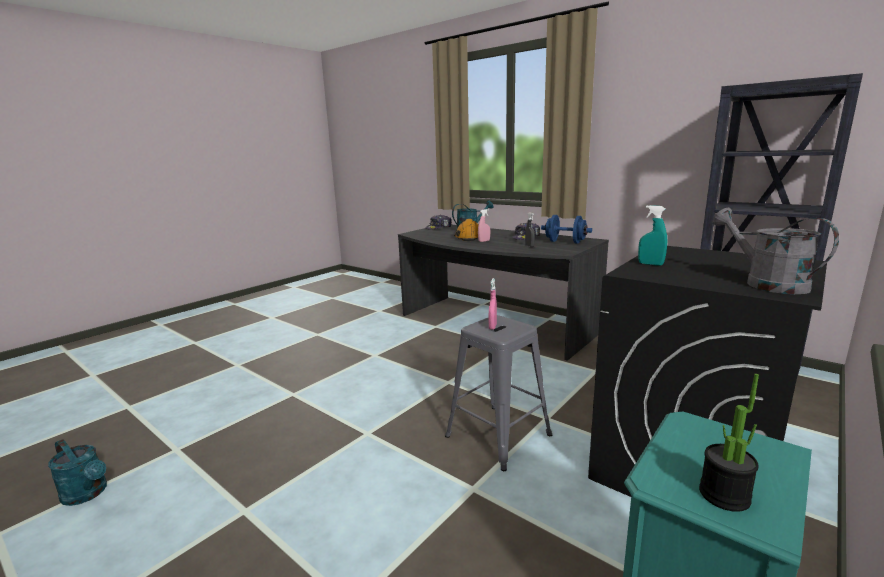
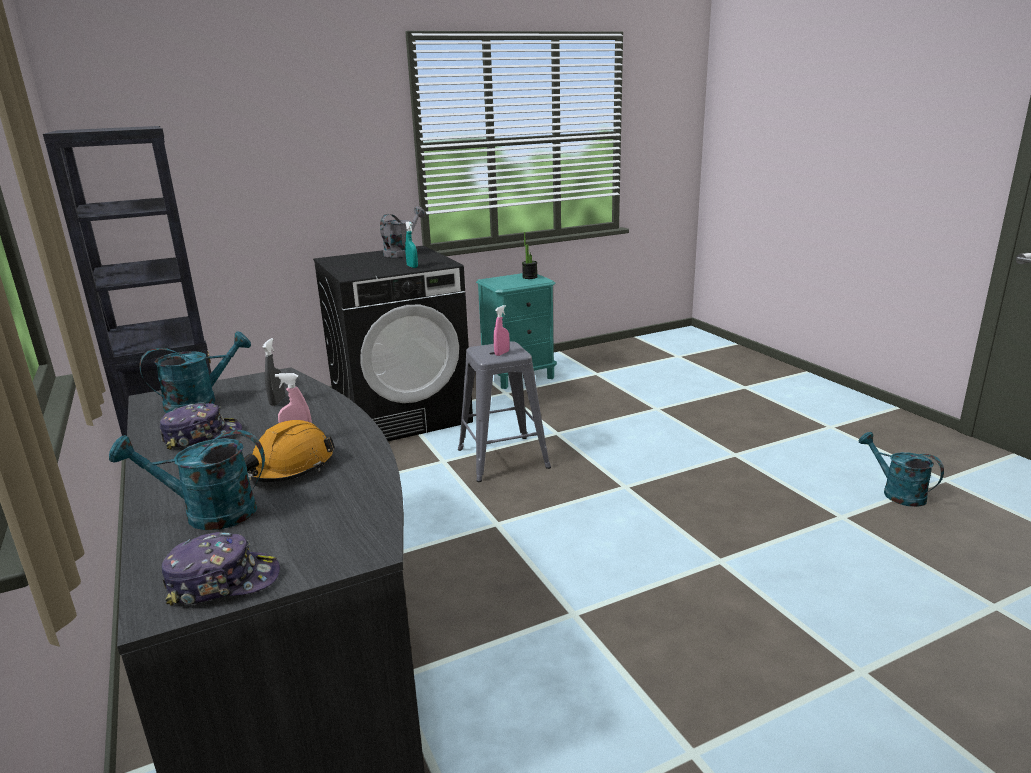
camera: 155 degrees left, 5 degrees up
blue dumbbell [541,215,592,244] -> turquoise watering can [140,331,251,413]
grey watering can [712,208,839,294] -> grey watering can turned 150 degrees counterclockwise [380,206,425,257]

